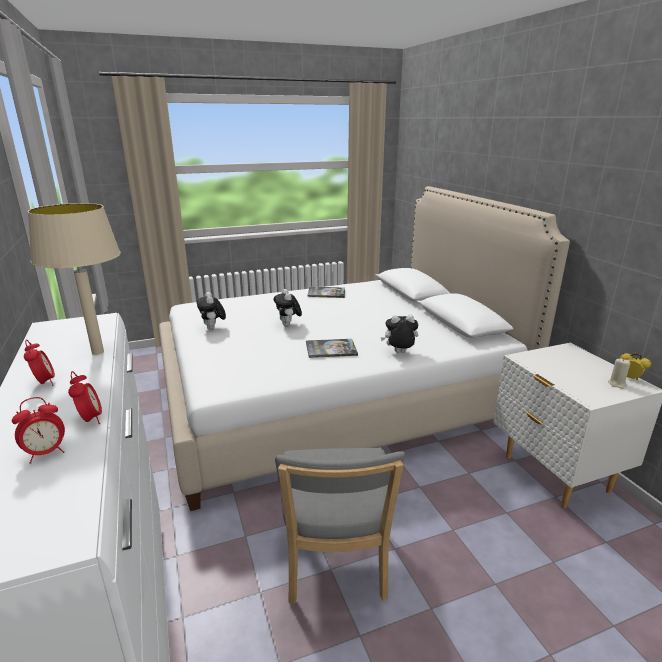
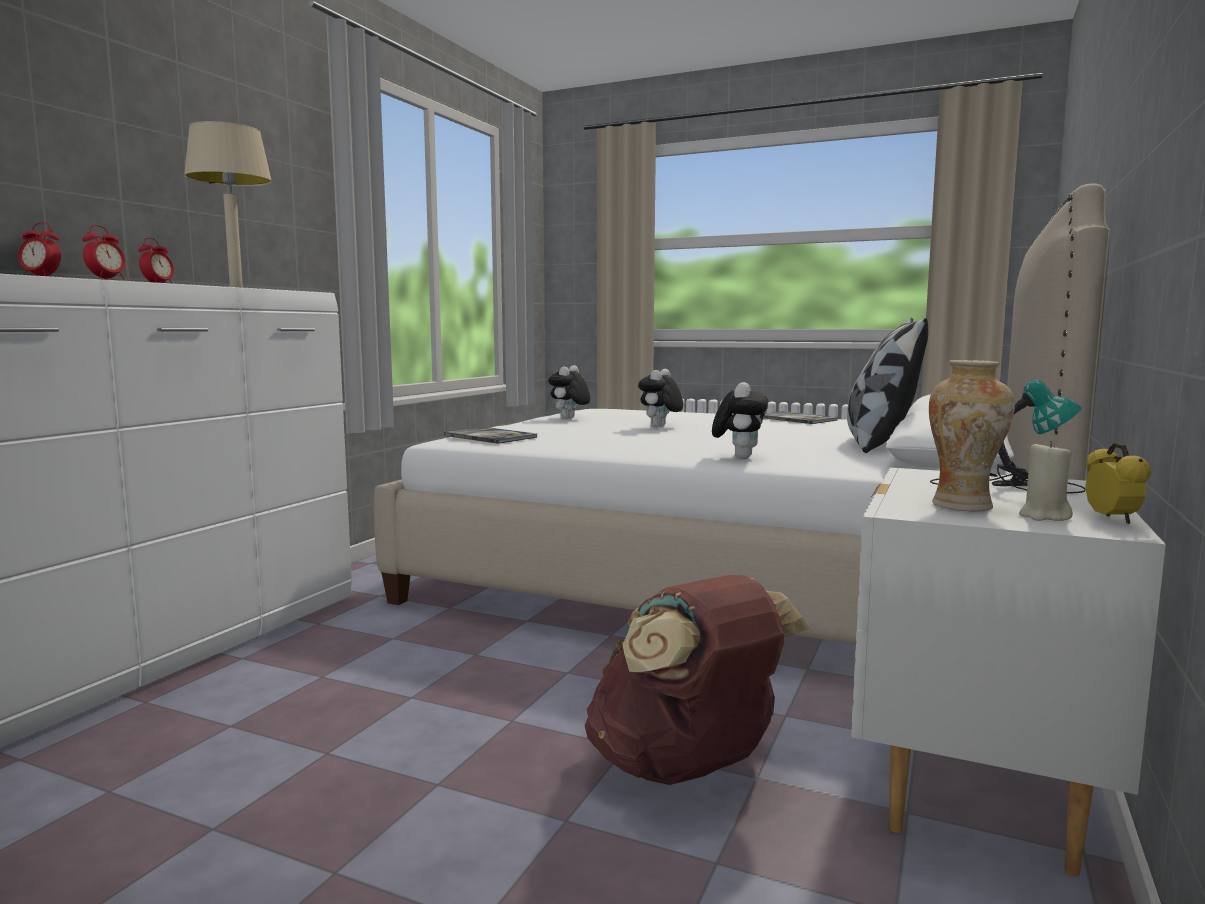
camera: 45 degrees right, 15 degrees down
grey chair [275,448,405,604] -> none
book [306,339,358,358] -> book moved to [444,427,537,444]
plush toy [381,315,418,353] -> plush toy turned 60 degrees clockwise [712,382,768,459]
none -> brown backpack [585,575,810,785]
none -> pillow [847,318,928,453]
none -> vase [929,360,1015,512]
none -> table lamp [930,379,1086,494]

